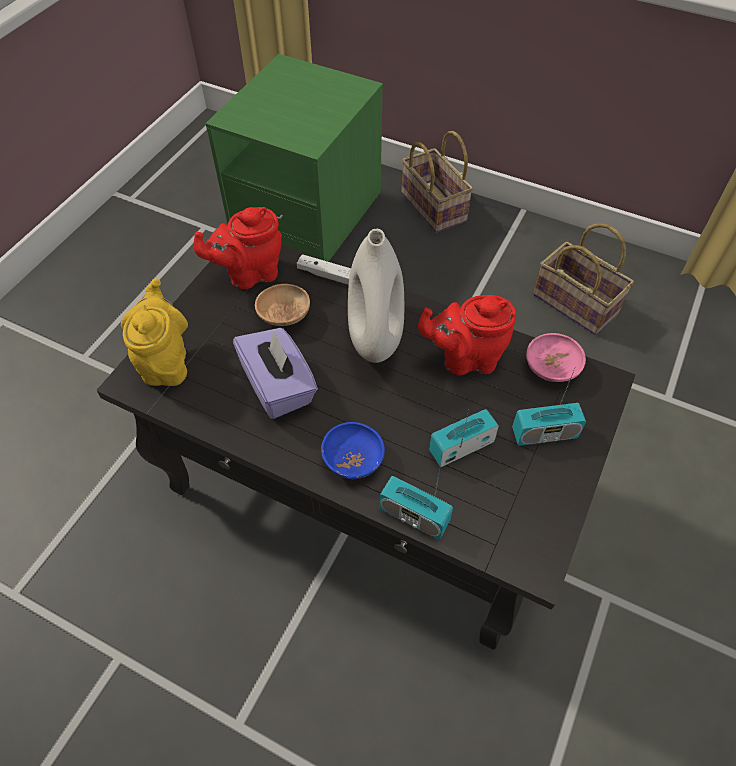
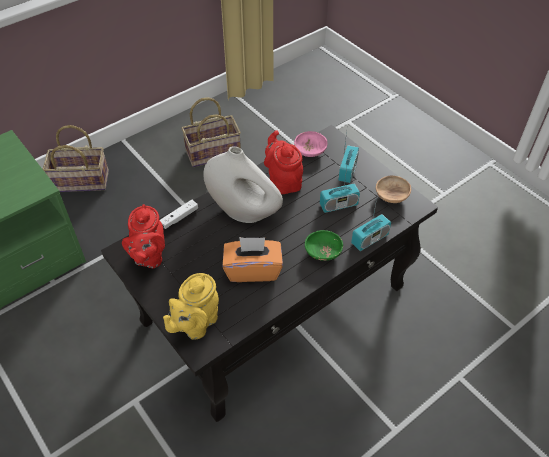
camera: 65 degrees left, 5 degrees down
yellow teapot [121,279,188,386] -> yellow teapot turned 75 degrees counterclockwise [163,273,219,340]
purple tissue box [233,328,318,419] -> orange tissue box [222,237,283,282]
brown bowl [255,284,310,326] -> brown bowl moved to [376,176,411,203]
blue bowl [321,422,385,479] -> green bowl [305,230,343,261]
red teapot [418,295,516,376] -> red teapot turned 135 degrees clockwise [264,130,303,194]
radio [429,409,499,467] -> radio turned 105 degrees counterclockwise [320,160,360,213]

